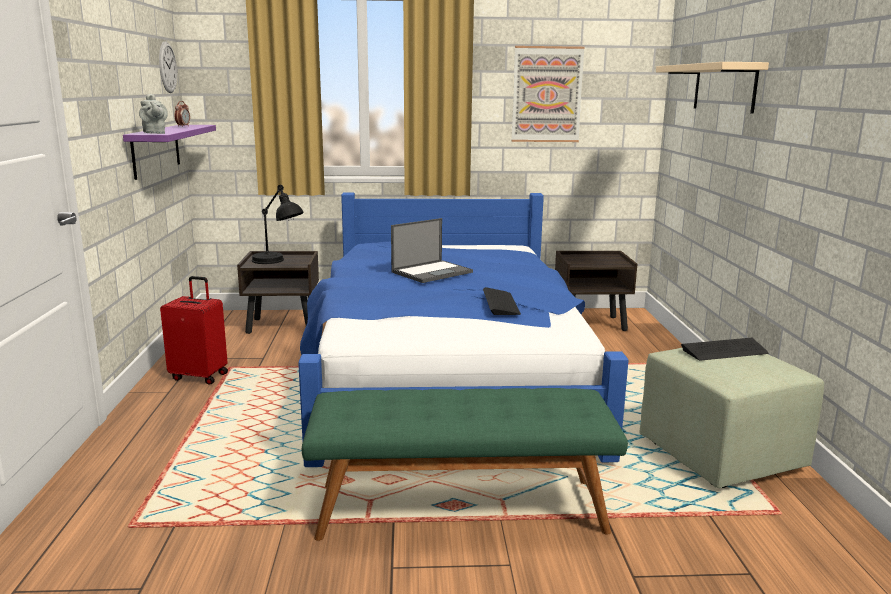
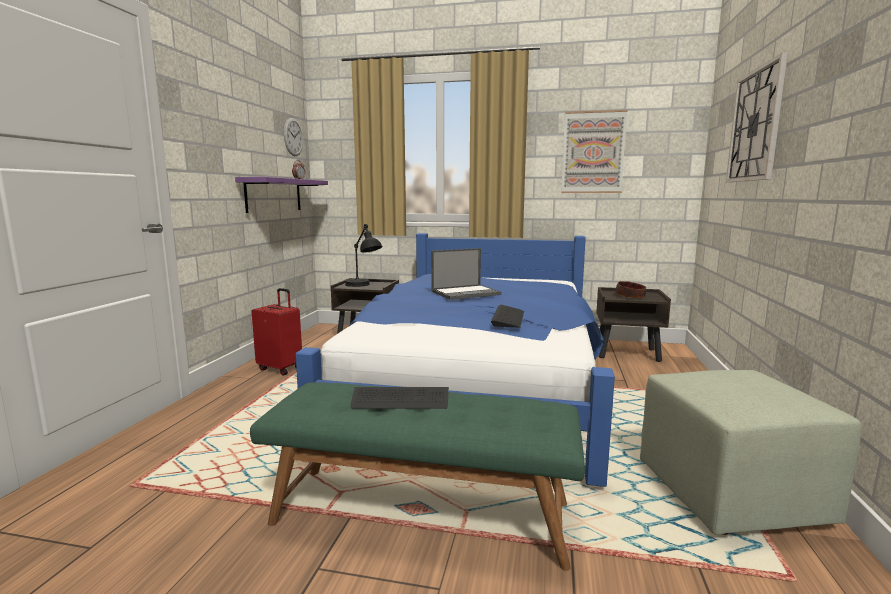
camera: 15 degrees right, 5 degrees down
grey teapot [139,94,168,134] -> none
beige shelf [656,62,769,114] -> wall clock [726,52,788,182]
keyboard [681,338,768,361] -> keyboard moved to [350,387,449,409]
none -> bowl [615,281,646,298]

